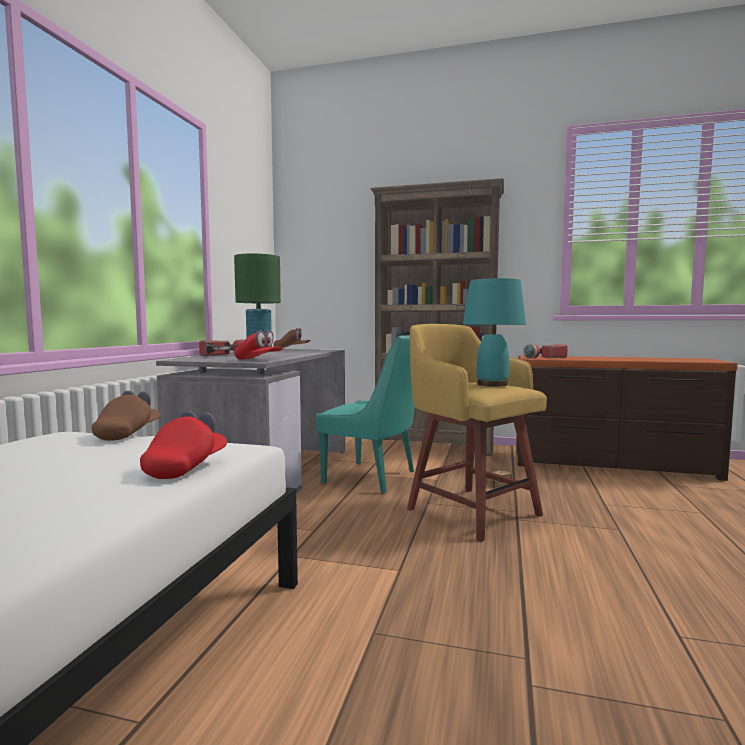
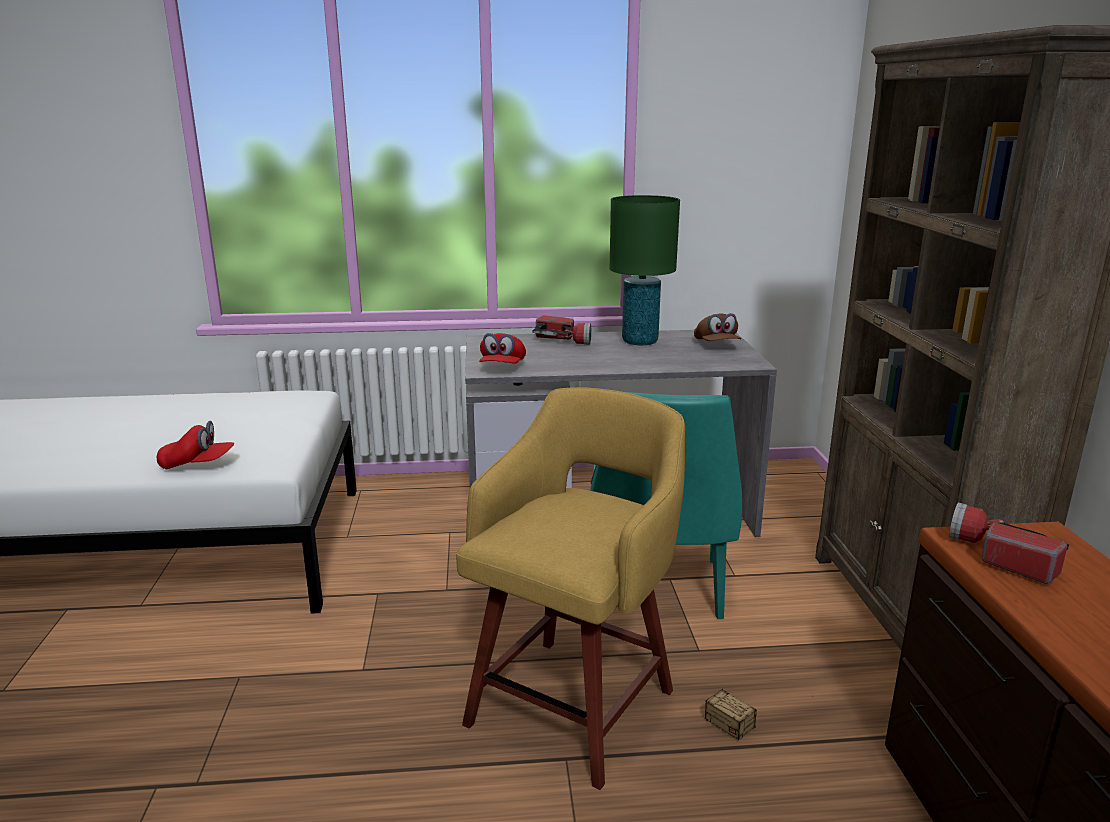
camera: 70 degrees right, 15 degrees up
brown cap [92,391,160,441] -> none
turquoise table lamp [463,278,526,387] -> none

